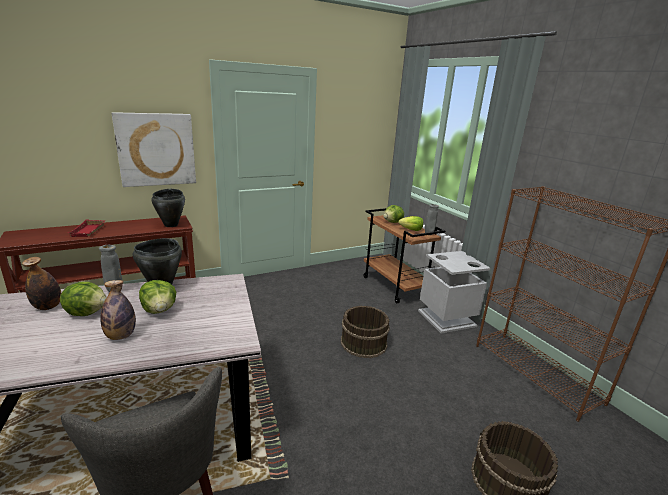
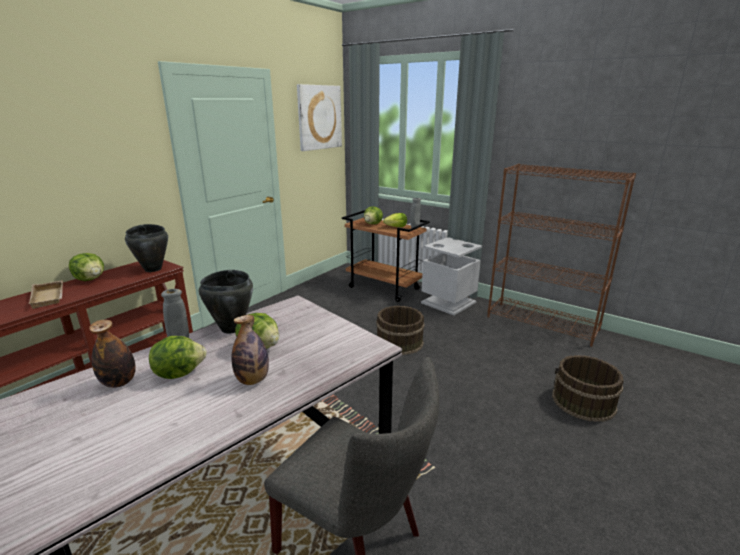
camera: 25 degrees left, 0 degrees up
red tray [68,219,106,237] -> beige tray [28,280,63,309]
picture [112,112,196,187] -> picture moved to [297,84,342,151]
none -> lettuce [69,253,104,281]

